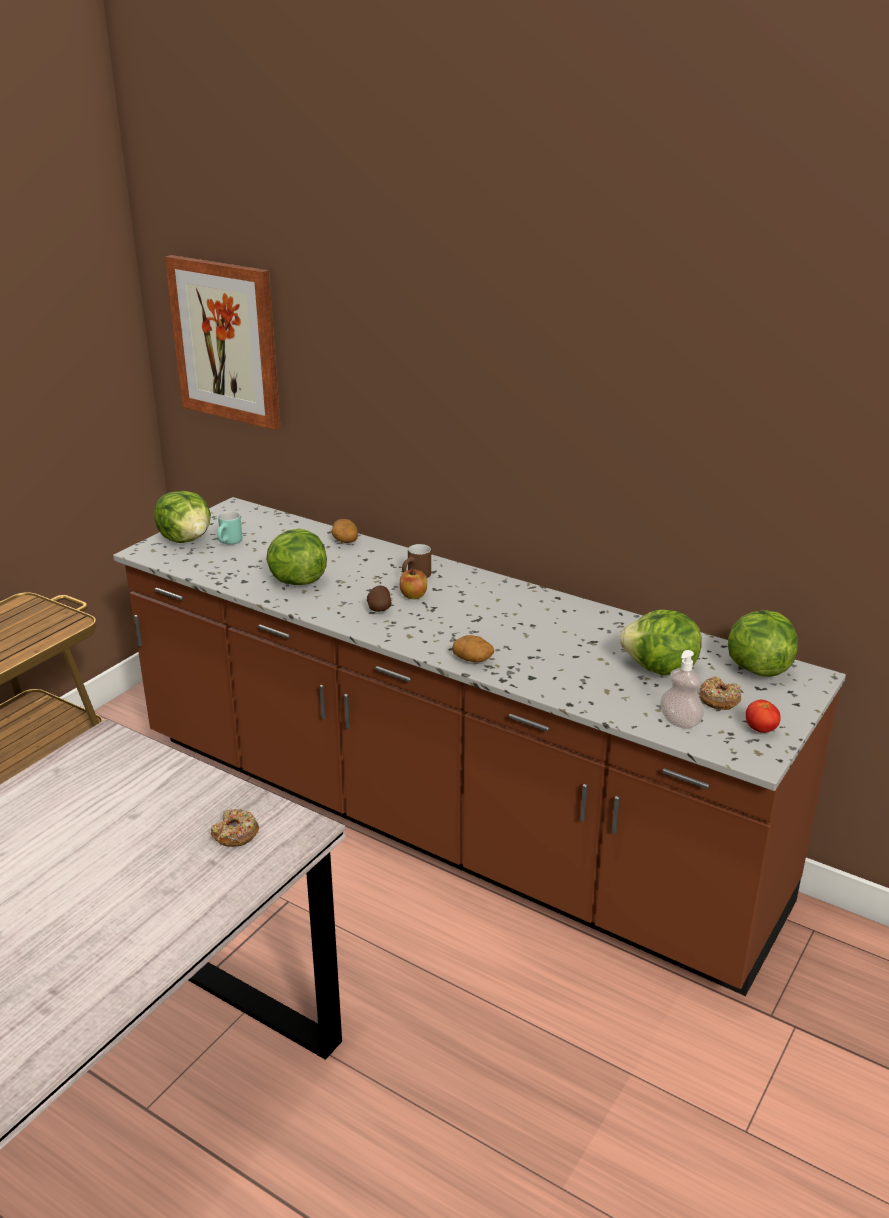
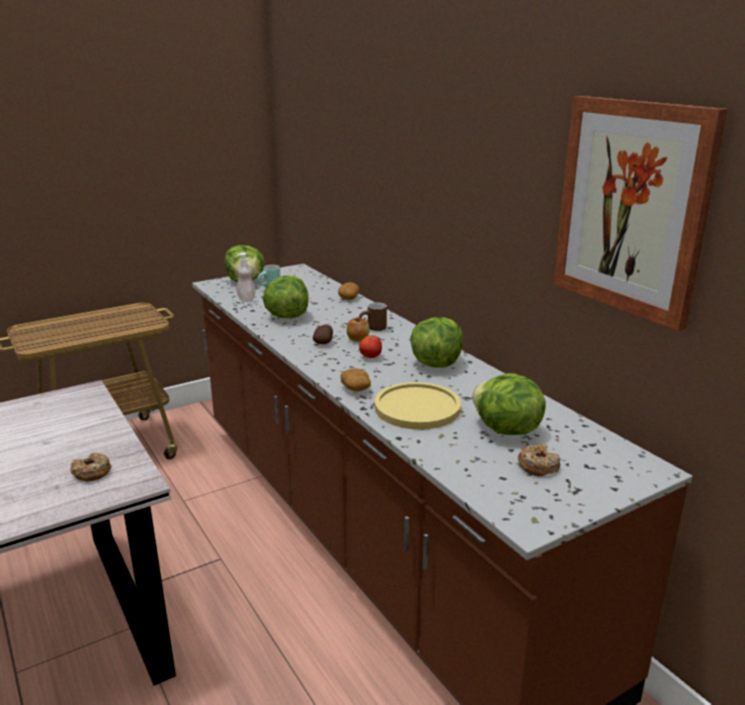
camera: 25 degrees right, 5 degrees down
picture [165,255,280,430] -> picture moved to [553,96,728,331]
soap dispenser [660,650,704,729] -> soap dispenser moved to [236,253,256,302]
lettuce [728,610,798,677] -> lettuce moved to [410,317,463,368]
tomato [745,700,781,733] -> tomato moved to [359,336,382,358]
none -> yellow plate [375,382,461,429]

